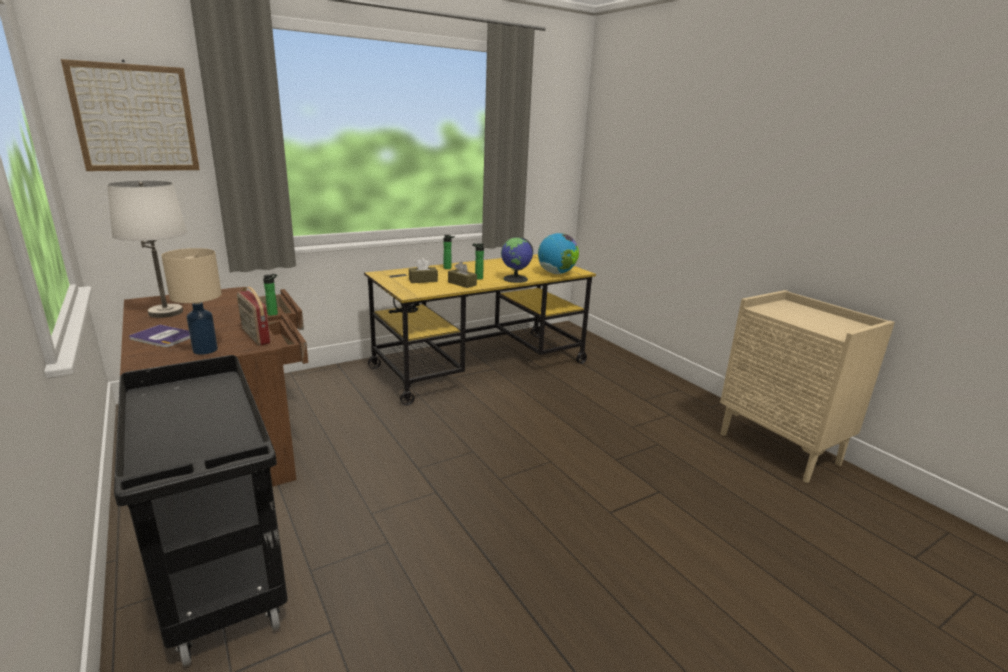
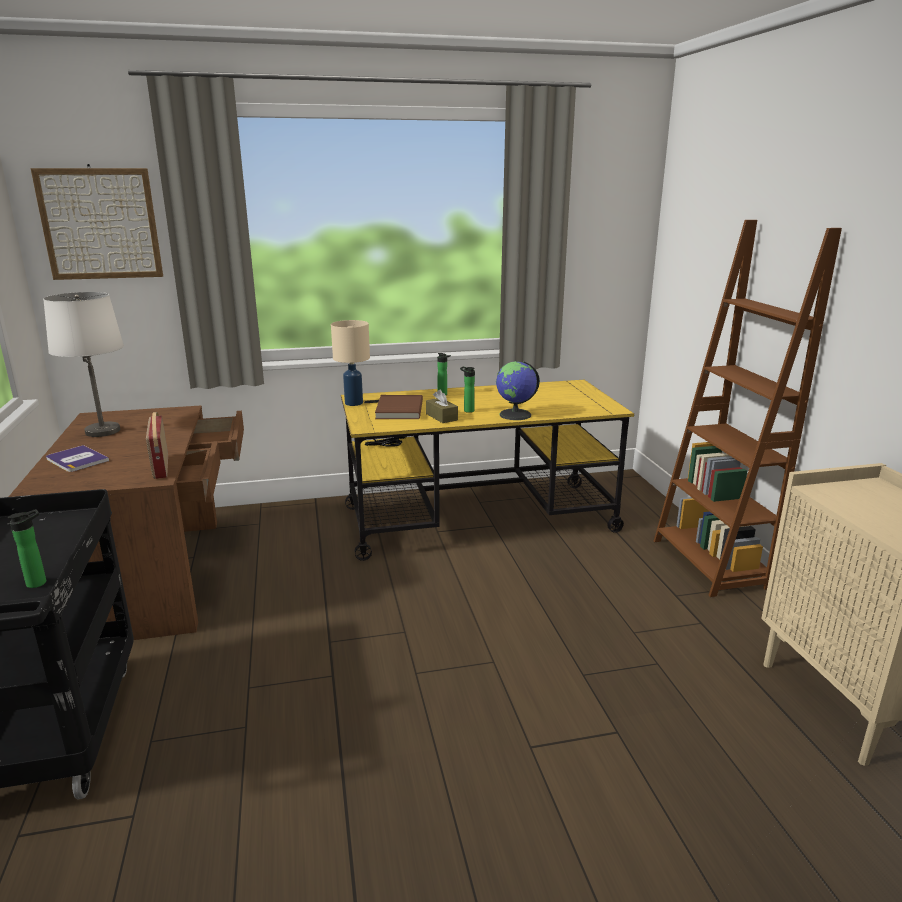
camera: 20 degrees right, 0 degrees up
beige table lamp [161,248,222,355] -> beige table lamp moved to [331,320,370,406]
bottle [263,274,278,316] -> bottle moved to [8,509,46,588]
brown tissue box [409,258,438,283] -> brown book [375,395,423,419]
globe [538,233,579,274] -> none
none -> brown bookcase [654,220,842,597]

